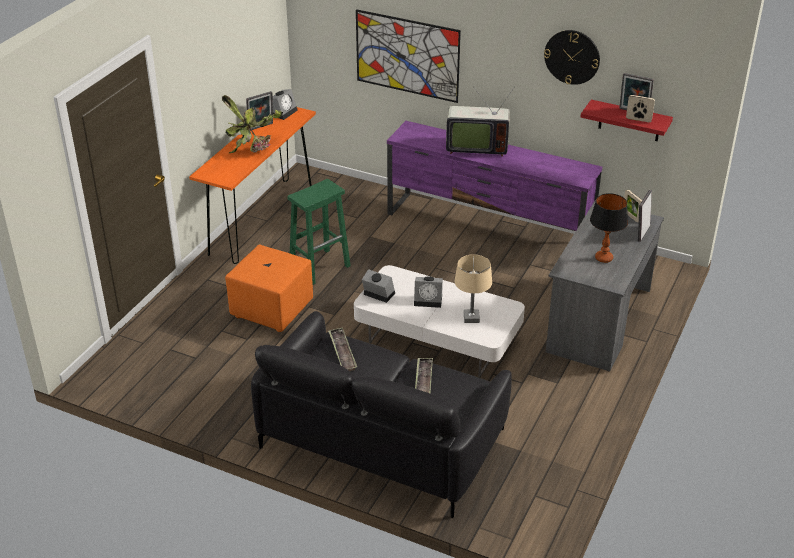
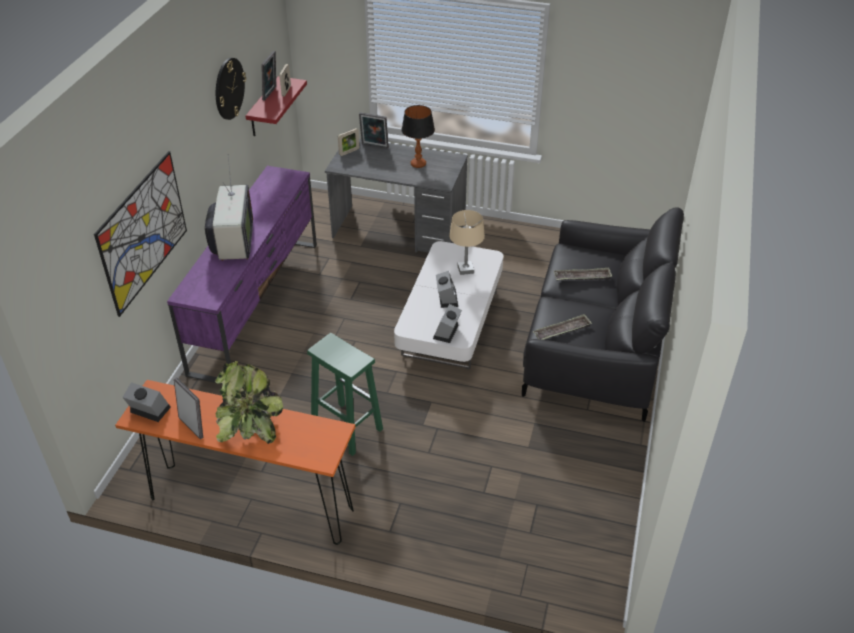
camera: 100 degrees left, 5 degrees up
orange ottoman [225,244,313,332] -> none

